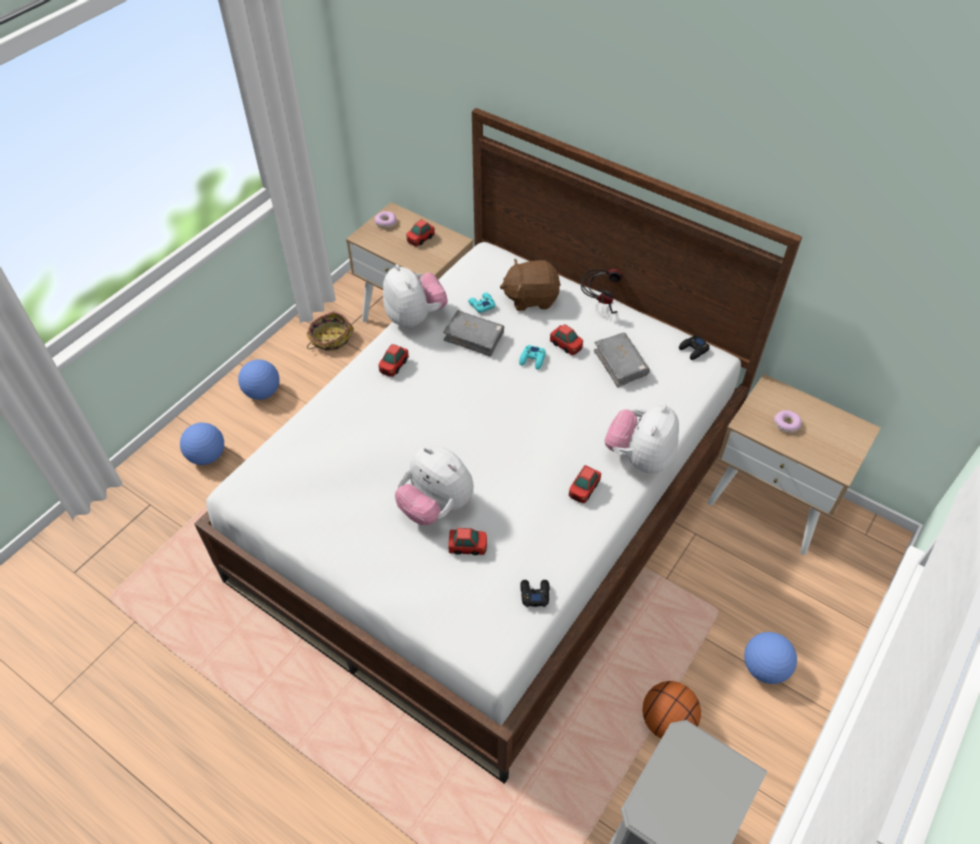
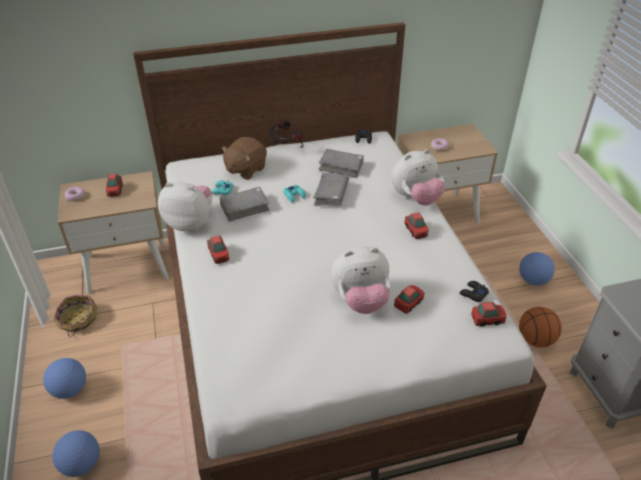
camera: 50 degrees left, 10 degrees down
toy car [550,324,583,355] -> toy car moved to [471,302,507,327]
plush toy [605,405,679,473] -> plush toy turned 90 degrees counterclockwise [391,149,445,206]
none -> grey book [313,173,349,206]

